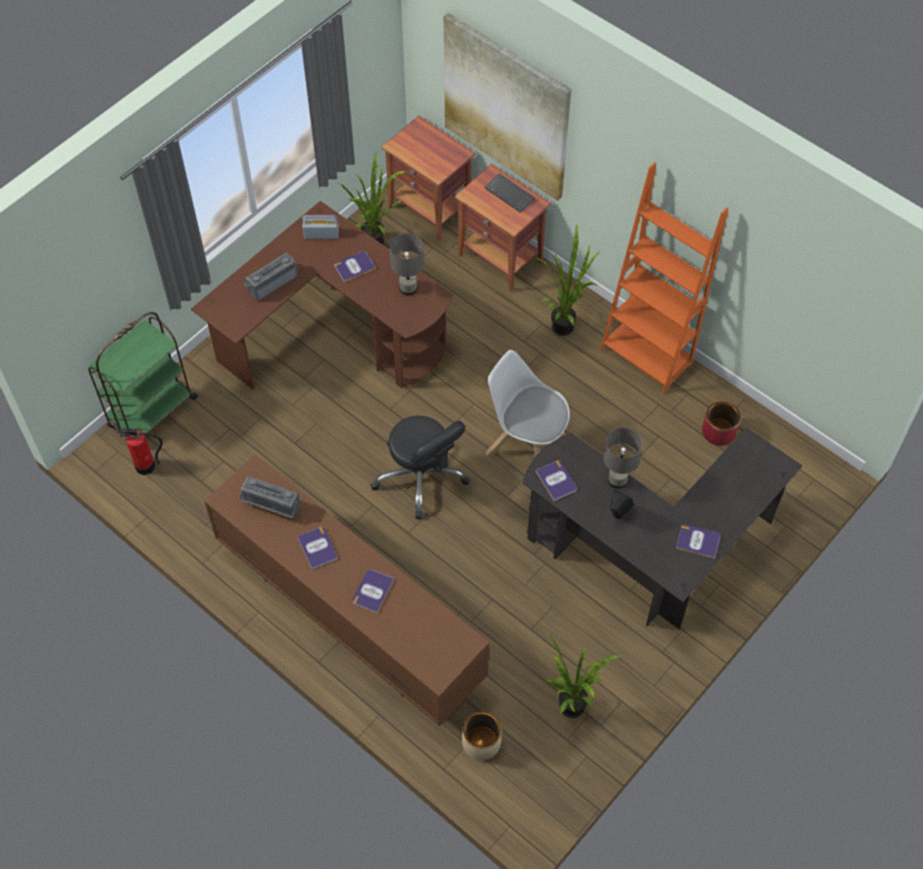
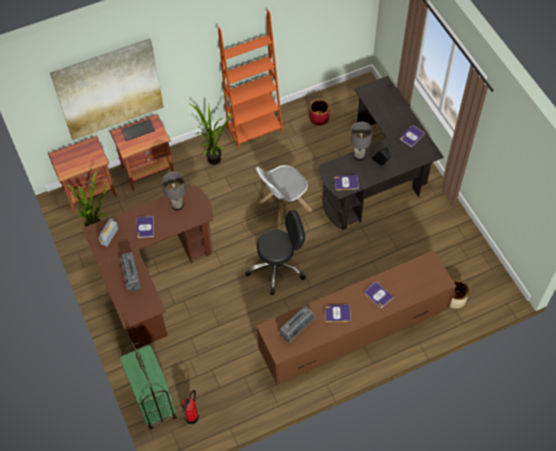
camera: 65 degrees left, 0 degrees up
potted plant [543,631,620,718] -> none

